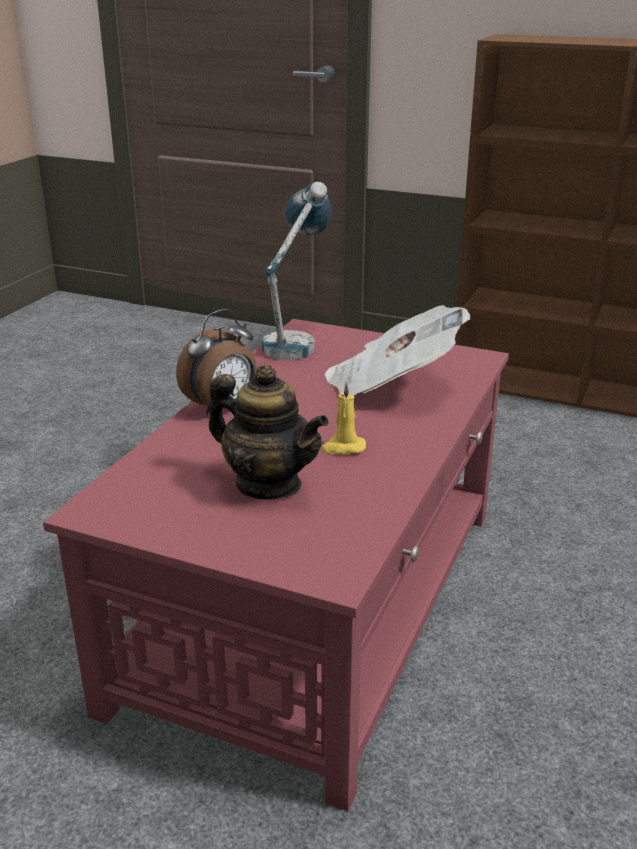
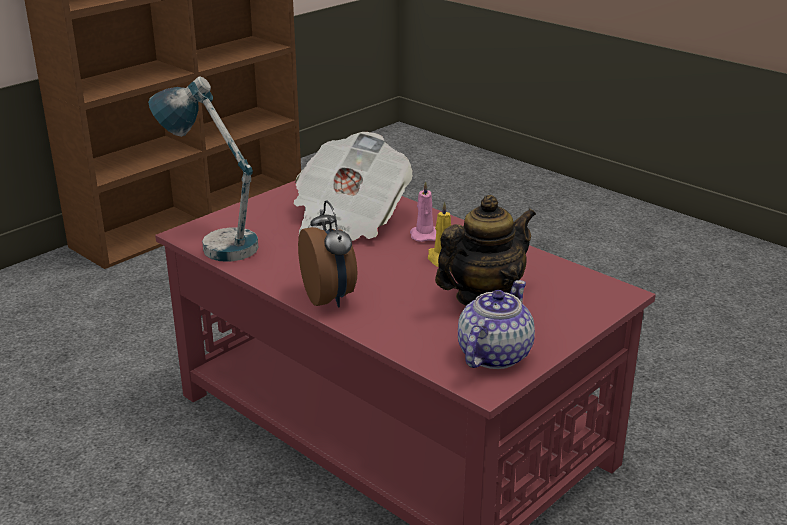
camera: 70 degrees left, 0 degrees up
none -> pink candle [410,181,436,242]
none -> teapot [458,280,535,369]

